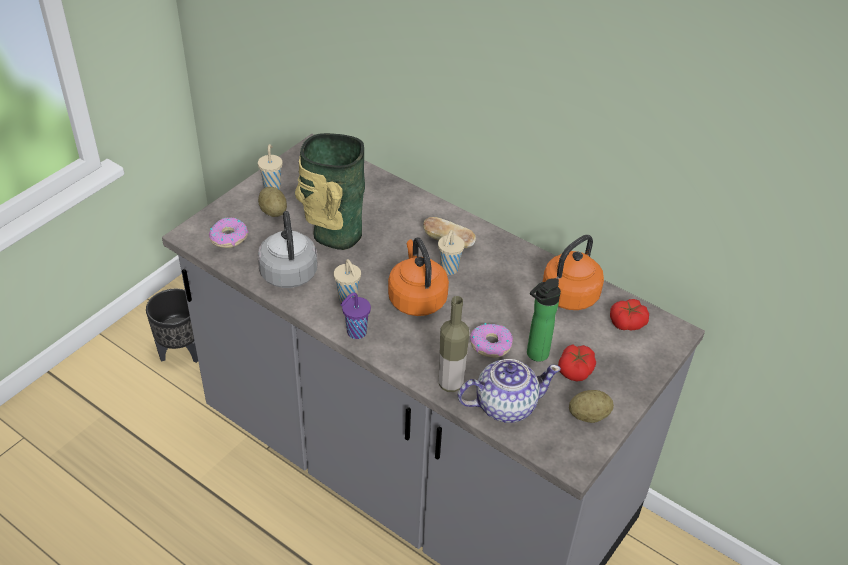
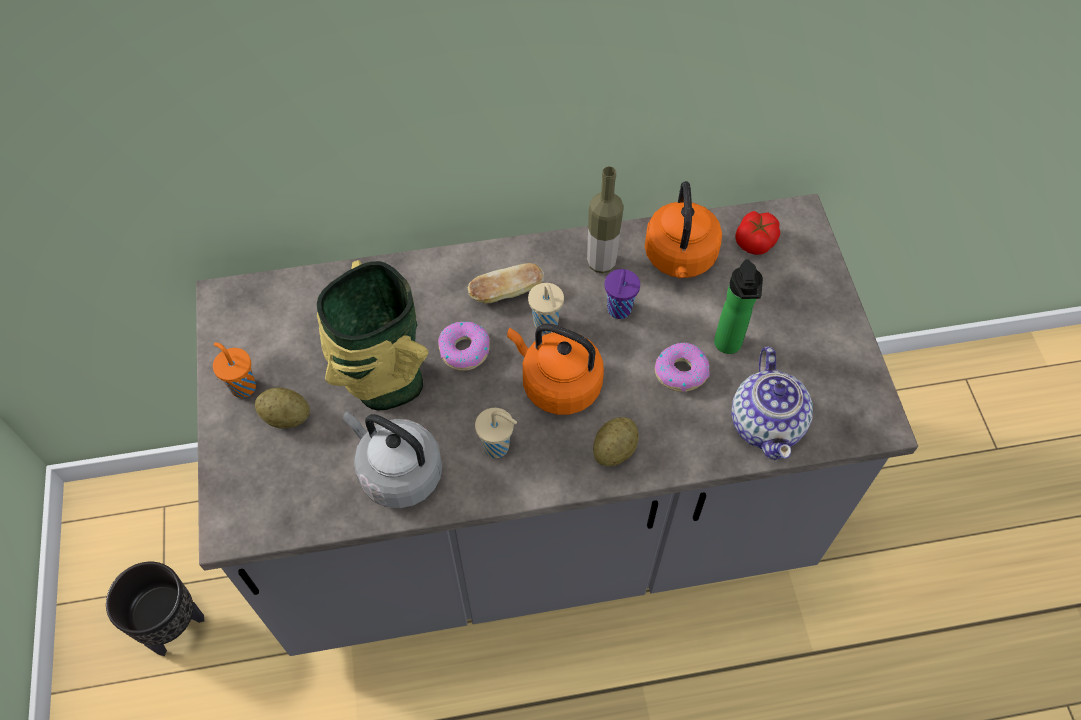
camera: 45 degrees left, 15 degrees up
donut [209,218,249,248] -> donut moved to [438,321,490,371]
beige cup [258,144,282,189] -> orange cup [213,342,256,398]
purple cup [340,293,371,339] -> purple cup moved to [605,269,640,319]
bottle [439,296,469,392] -> bottle moved to [587,166,624,273]
teapot [457,359,561,423] -> teapot turned 150 degrees clockwise [731,347,813,460]
tomato [558,344,596,381] -> none
potato [569,390,614,423] -> potato moved to [593,417,639,466]

